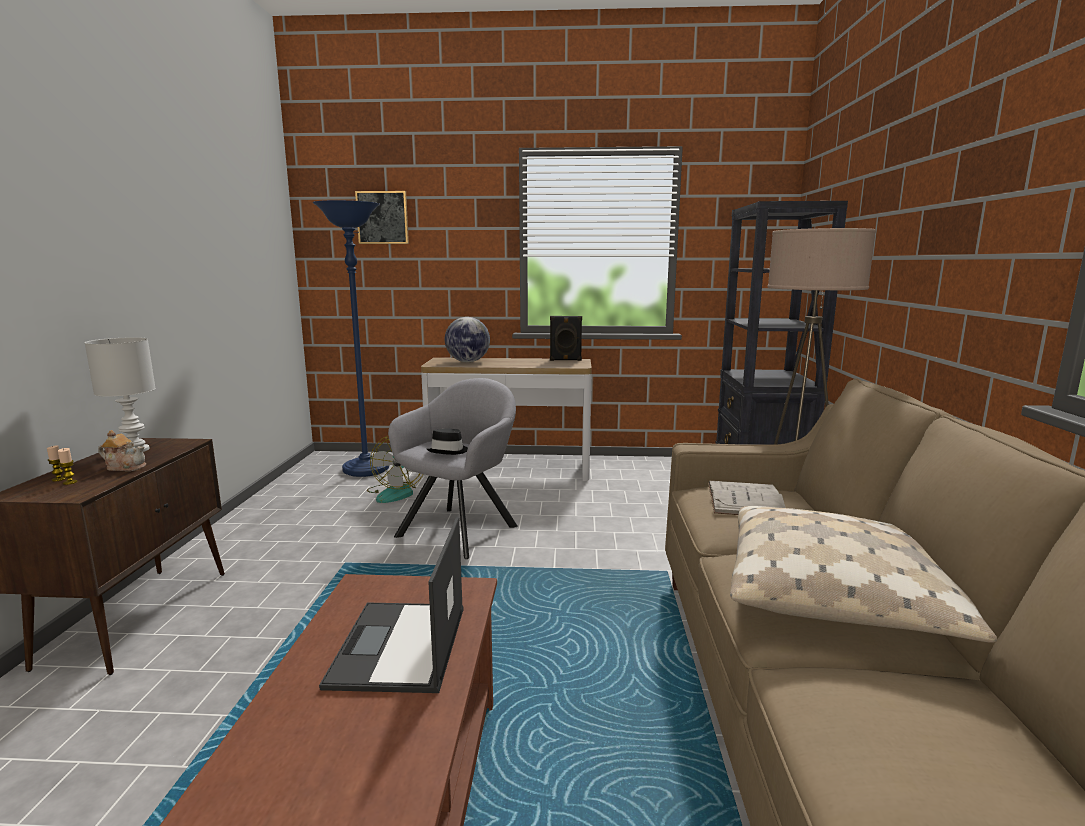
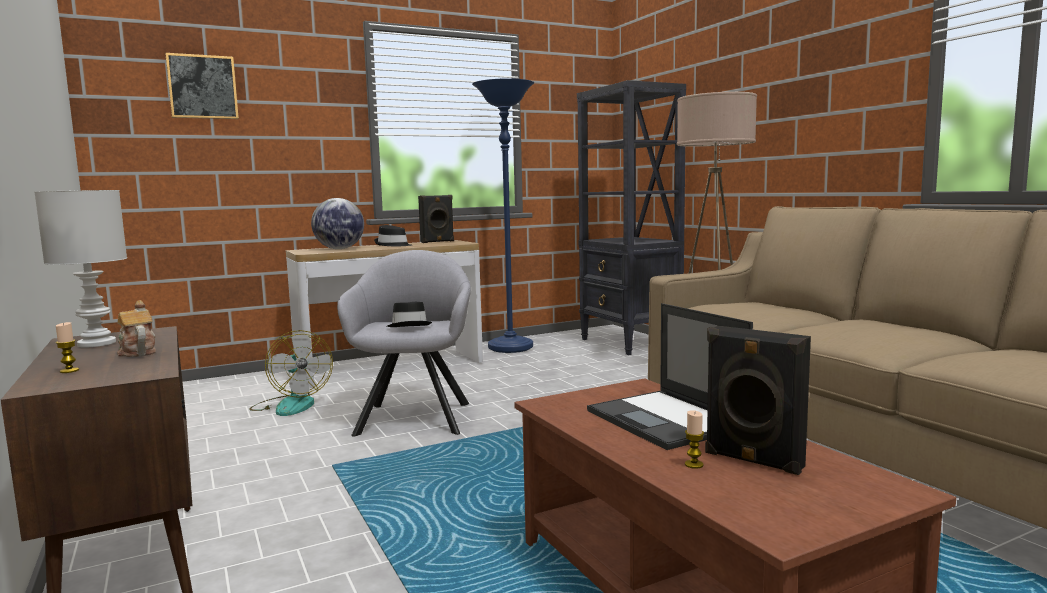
camera: 30 degrees left, 5 degrees down
candle [58,448,77,485] -> candle moved to [685,410,704,469]
teapot [98,430,146,471] -> teapot turned 105 degrees counterclockwise [117,300,156,357]
blue floor lamp [313,200,389,477] -> blue floor lamp moved to [472,78,534,353]
white book [708,481,785,515] -> none
beige pillow [730,506,997,643] -> none
none -> black hat [374,225,411,247]
none -> black speaker [705,326,811,475]

